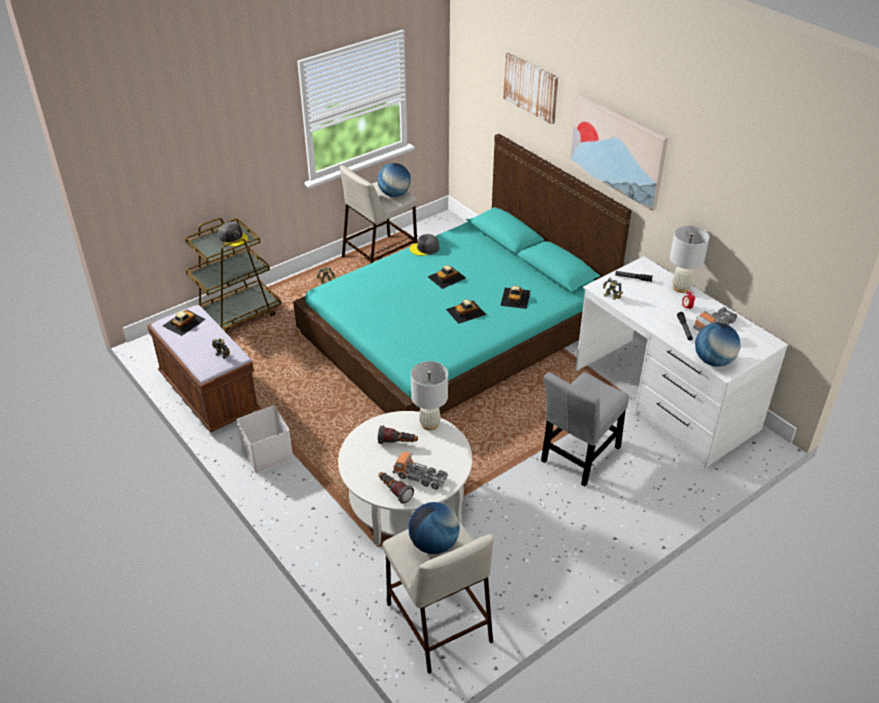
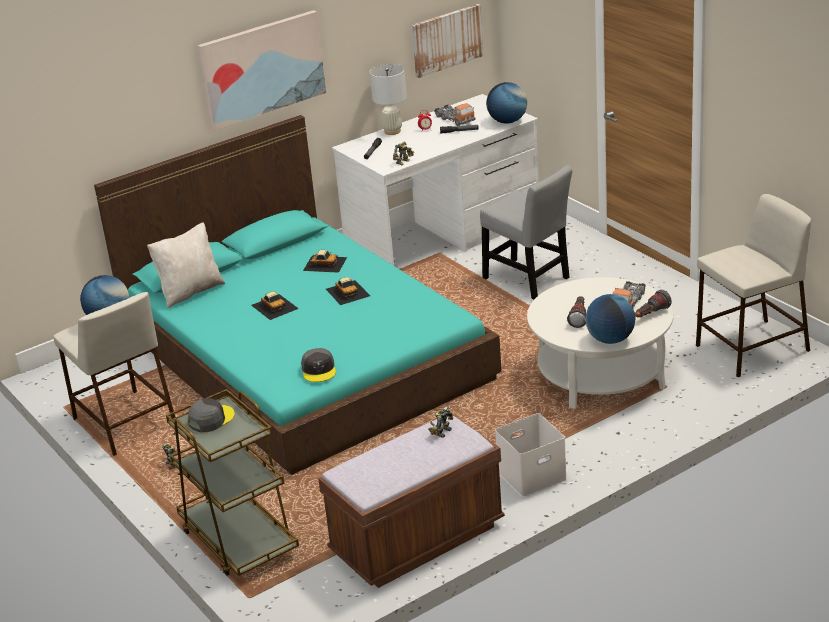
camera: 85 degrees left, 10 degrees down
toy car [163,309,206,336] -> none
globe [408,502,460,554] -> globe moved to [585,294,635,344]
grey cap [409,234,439,256] -> grey cap moved to [301,348,336,382]
white table lamp [411,361,448,431] -> none
picture [503,52,558,125] -> picture moved to [412,4,483,78]
none -> beige pillow [147,222,225,308]

